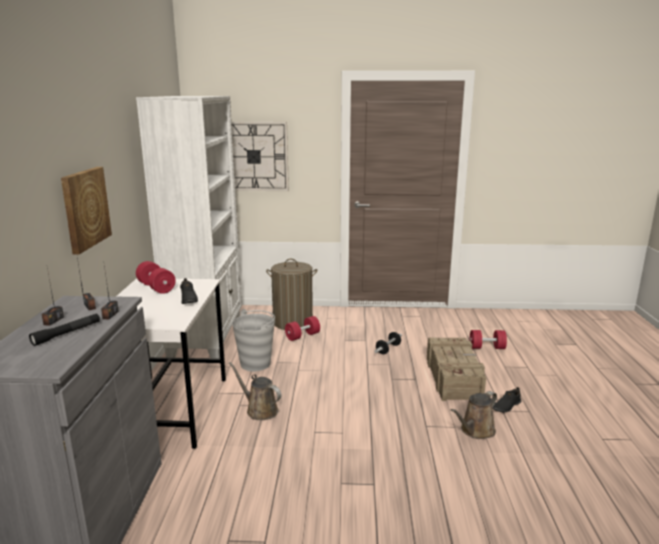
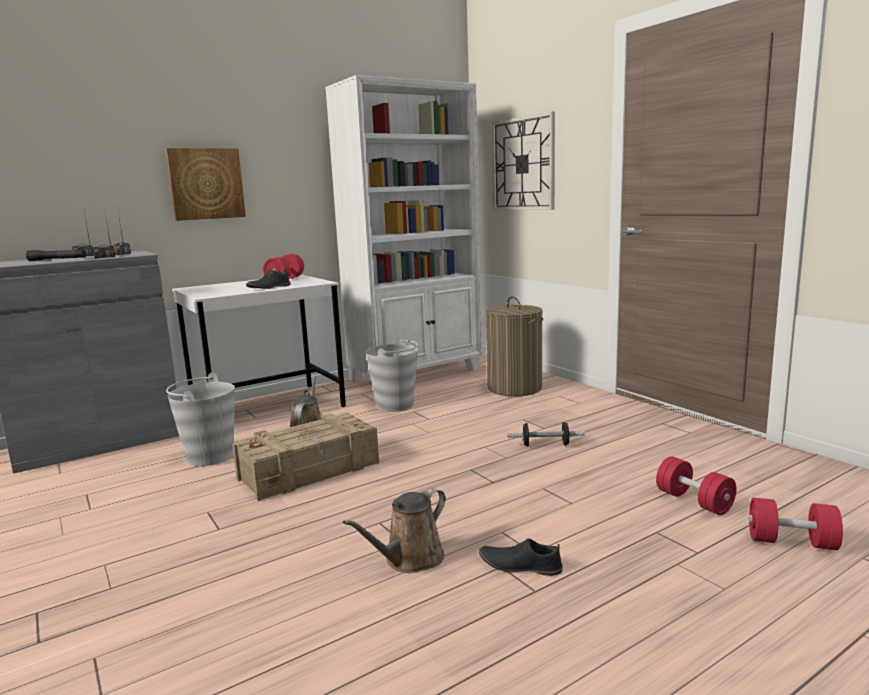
camera: 55 degrees right, 5 degrees down
red dumbbell [285,316,320,341] -> red dumbbell moved to [749,498,843,550]
crate [427,338,486,401] -> crate moved to [232,413,379,501]
brown watering can [451,391,497,439] -> brown watering can turned 60 degrees counterclockwise [343,488,446,573]
none -> grey bucket [166,373,235,466]

